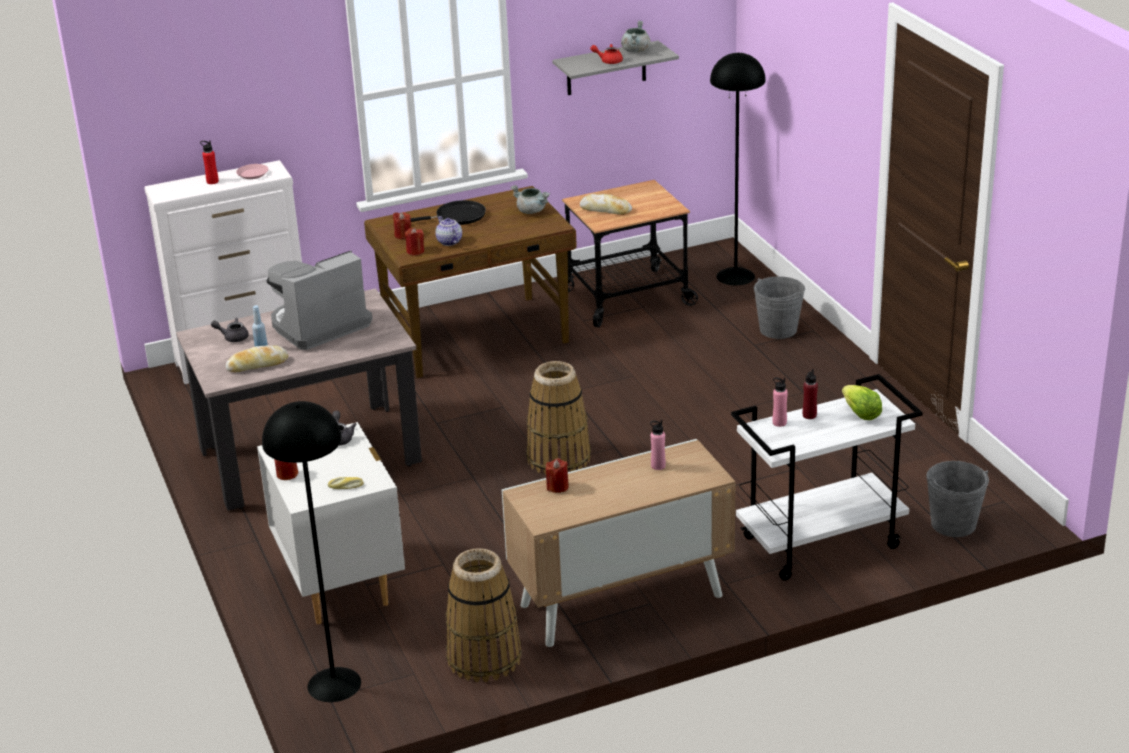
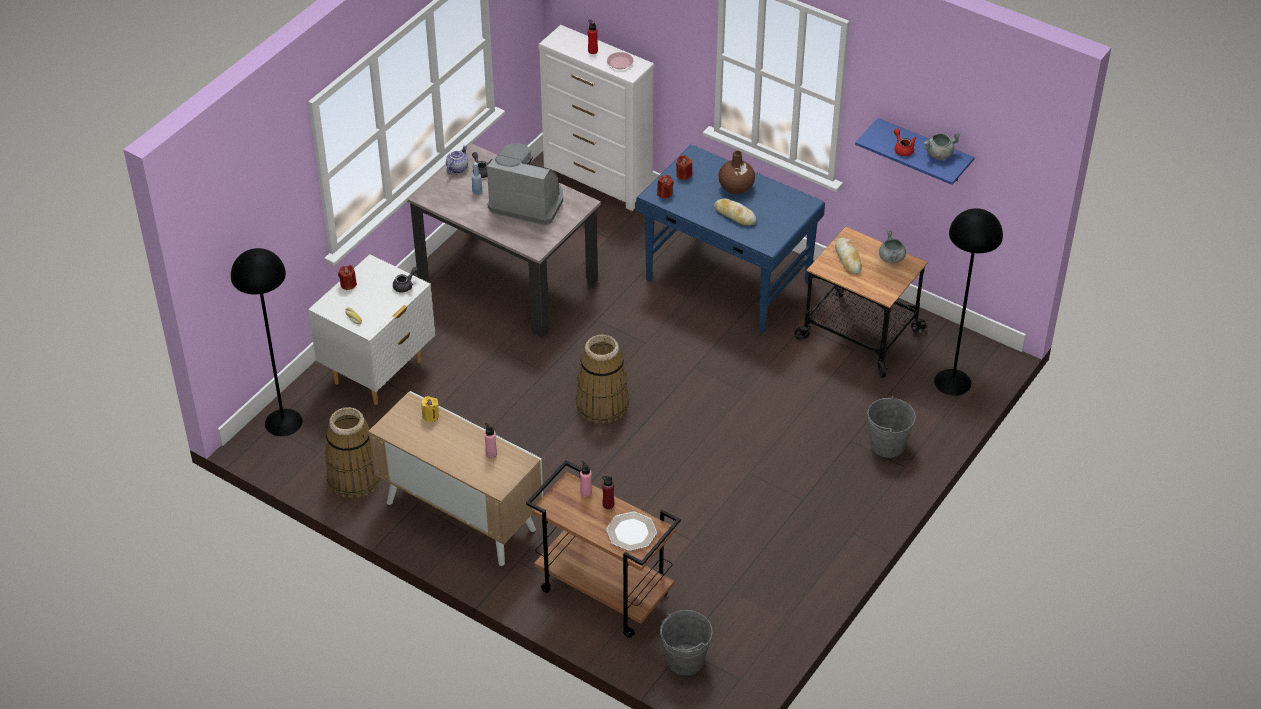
camera: 55 degrees right, 15 degrees up
bread [226,345,288,372] -> bread moved to [714,198,756,226]
brown desk [364,186,577,378] -> blue desk [636,145,825,334]
black frying pan [410,200,486,225] -> brown vase [719,151,755,194]
teapot [435,216,462,246] -> teapot moved to [446,145,468,174]
grey cooking pot [510,185,550,214] -> grey cooking pot moved to [879,230,906,263]
red candle [546,458,569,493] -> yellow candle [421,396,439,422]
grey shelf [552,41,679,95] -> blue shelf [855,118,974,185]
white cart [731,374,923,581] -> brown cart [526,460,681,638]
lettuce [842,385,882,420] -> plate [606,511,657,551]

